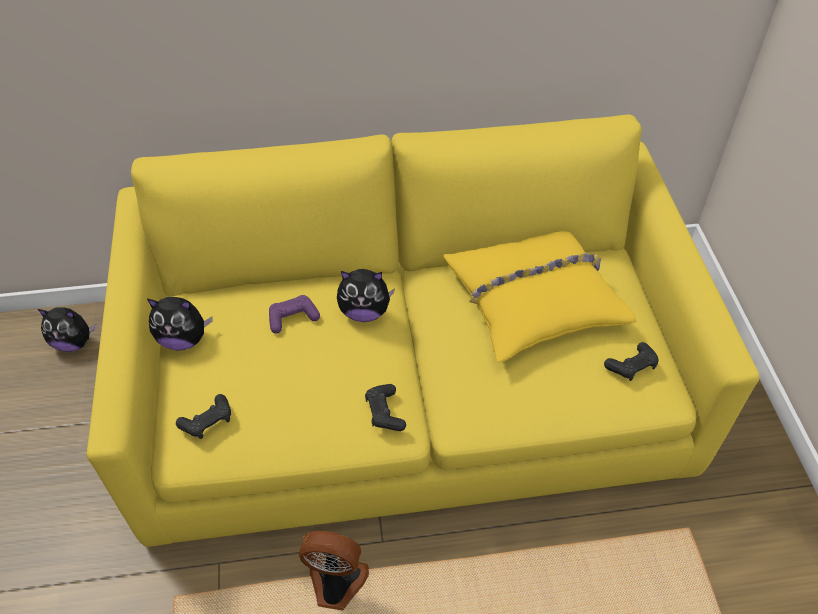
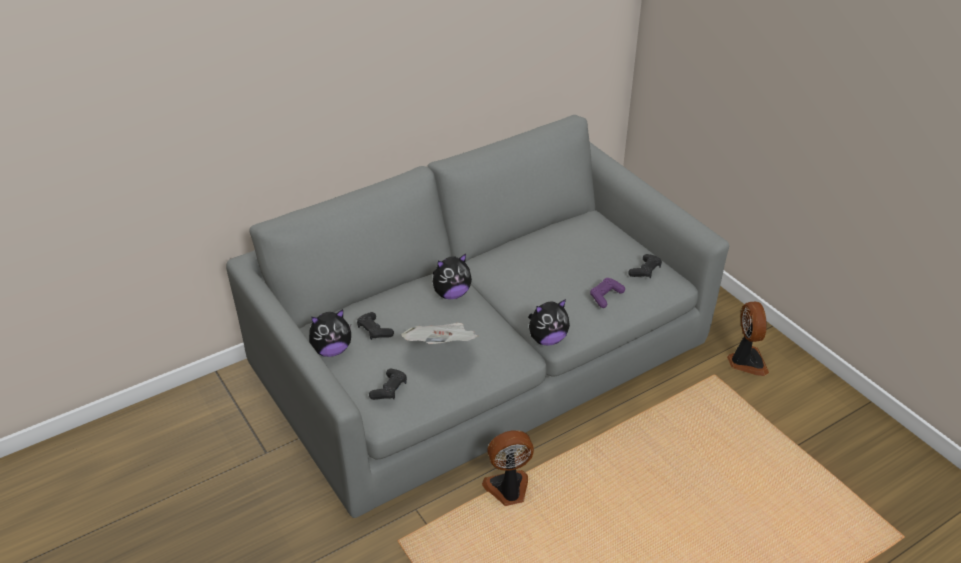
camera: 25 degrees left, 10 degrees down
plush toy [38,307,97,352] -> plush toy moved to [528,299,570,346]
yellow sofa [87,115,760,547] -> grey sofa [226,115,729,518]
purple game controller [269,295,320,334] -> purple game controller moved to [590,278,625,308]
black game controller [365,384,406,431] -> black game controller moved to [357,312,394,340]
yellow pillow [443,231,637,363] -> none
none -> newspaper [401,323,479,344]
none -> fan [727,302,769,376]

